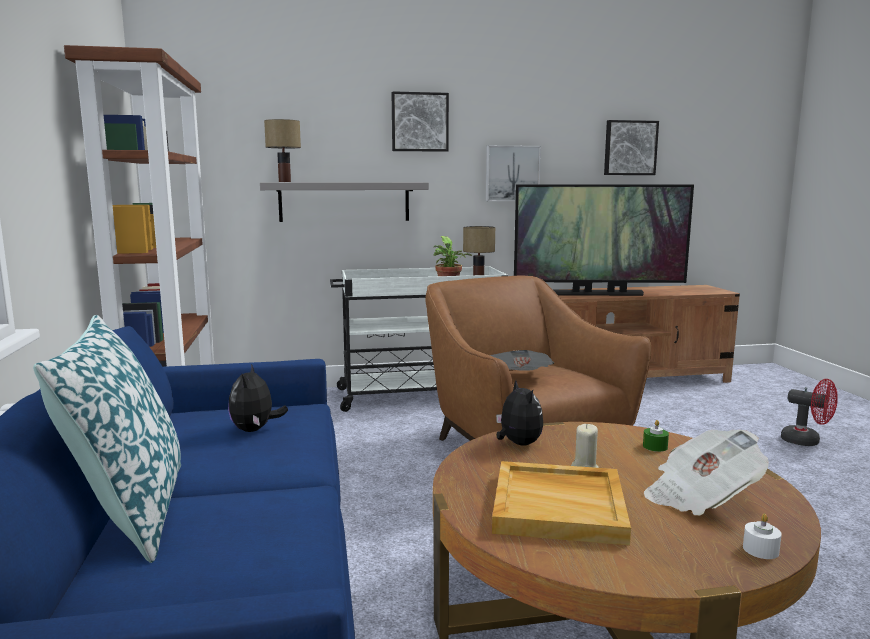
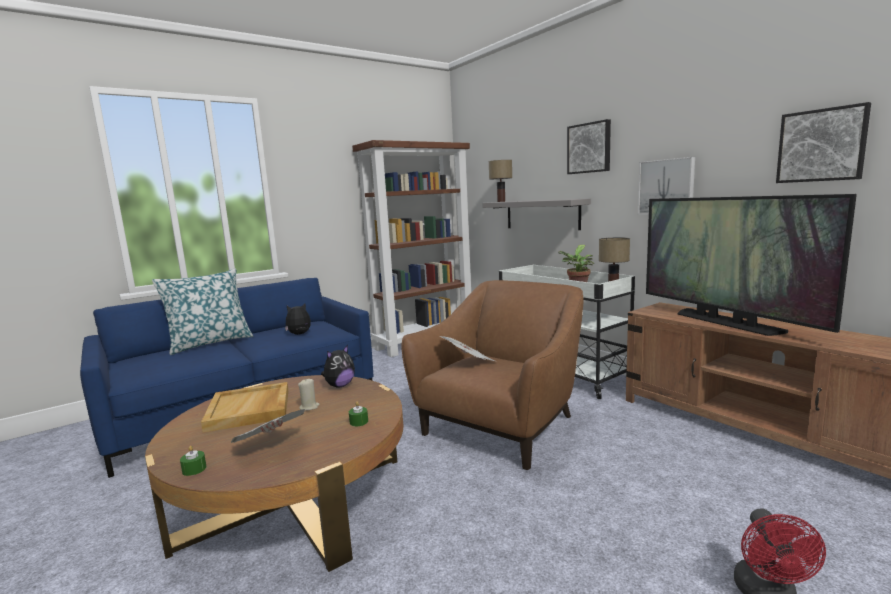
camera: 65 degrees right, 0 degrees up
white candle [743,514,782,559] -> green candle [180,446,207,476]

